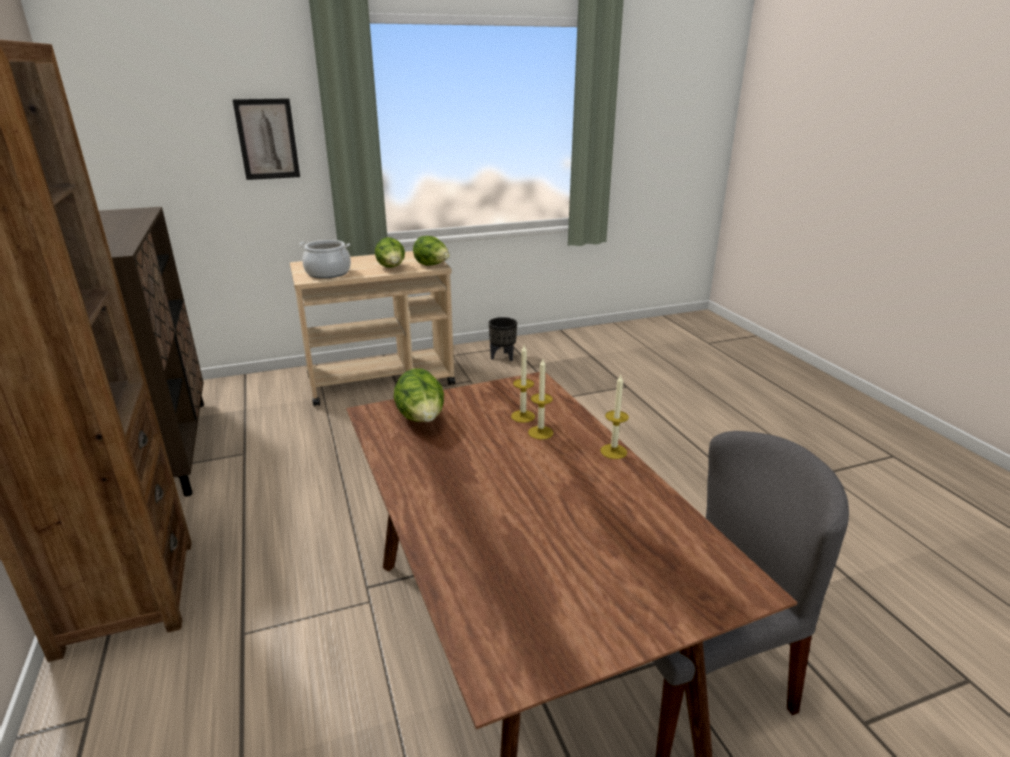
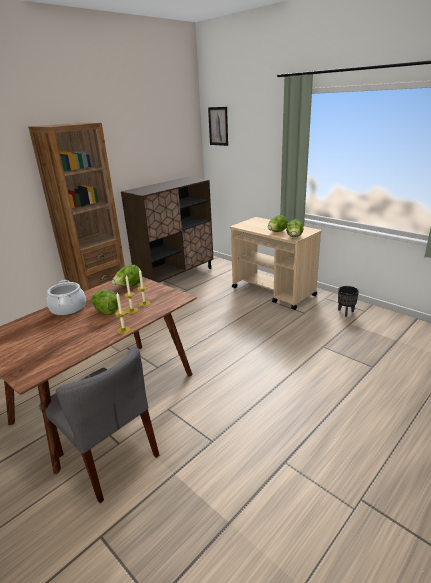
camera: 65 degrees right, 0 degrees up
picture [232,98,300,180] -> picture moved to [208,107,228,146]
cooking pot [299,240,351,279] -> cooking pot moved to [47,280,86,316]
none -> lettuce [92,290,118,315]

